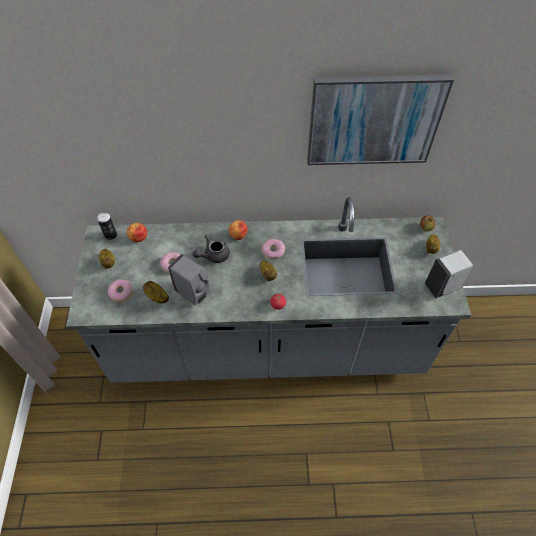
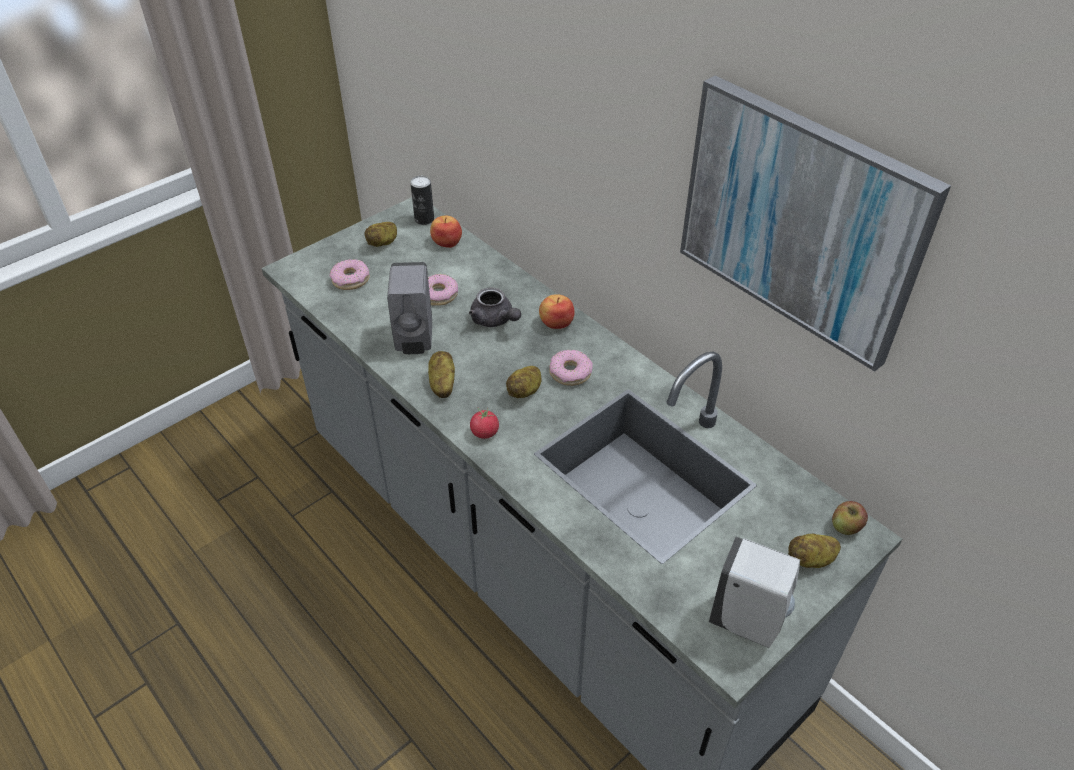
camera: 50 degrees right, 10 degrees down
potato [143,281,169,303] -> potato moved to [428,351,455,398]
grey teapot [193,235,230,263] -> grey teapot turned 150 degrees counterclockwise [469,287,521,327]

